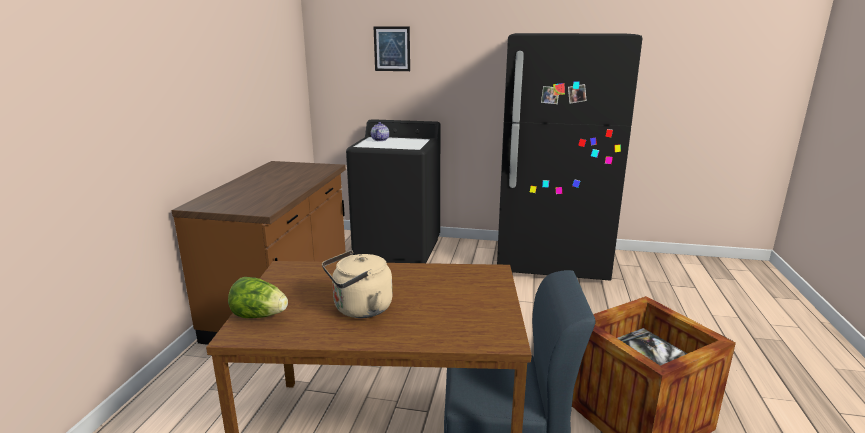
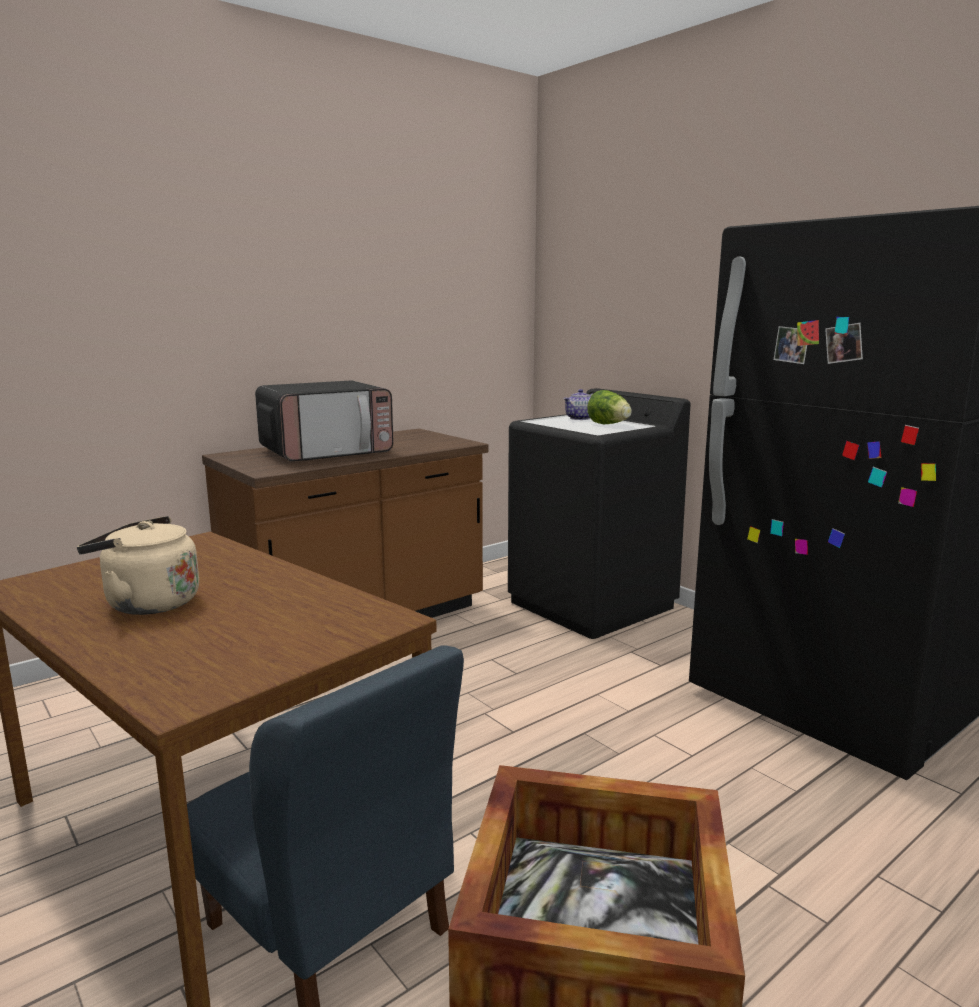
camera: 40 degrees right, 5 degrees down
lettuce [228,277,288,318] -> lettuce moved to [587,390,632,424]
picture [373,26,410,71] -> none
none -> microwave [255,381,394,462]

